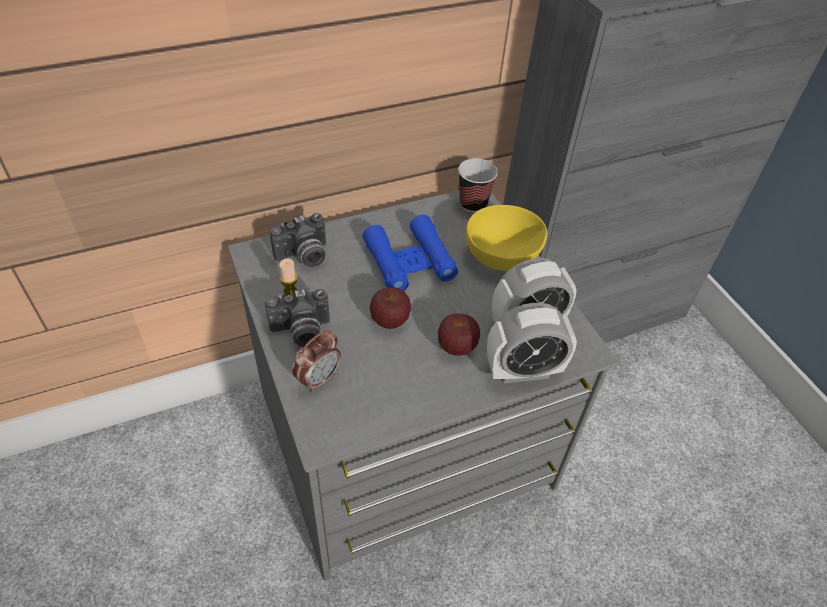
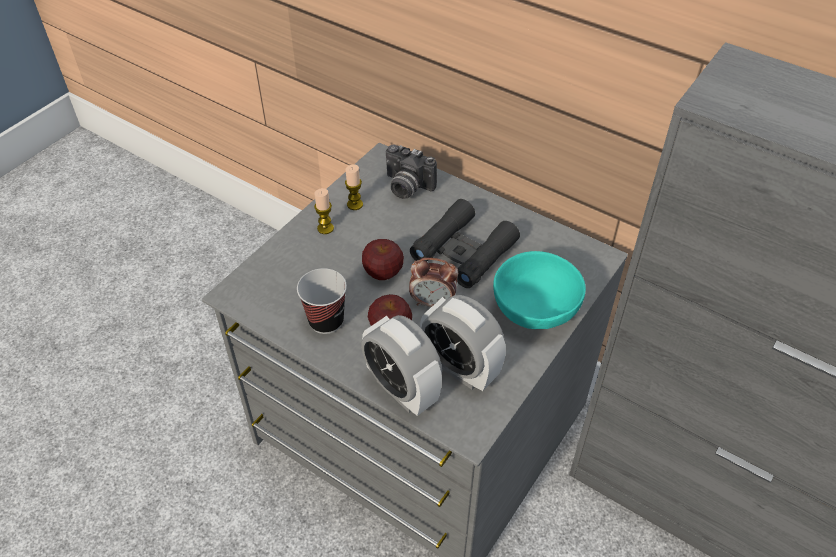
camera: 60 degrees right, 0 degrees up
camera [265,289,330,347] -> candle [314,188,334,234]
alarm clock [292,330,341,393] -> alarm clock moved to [409,258,458,307]
blue binoculars [362,214,458,291] -> black binoculars [410,199,520,288]
cup [458,158,498,213] -> cup moved to [297,268,347,334]
yellow bowl [466,205,547,271] -> turquoise bowl [493,251,586,329]

